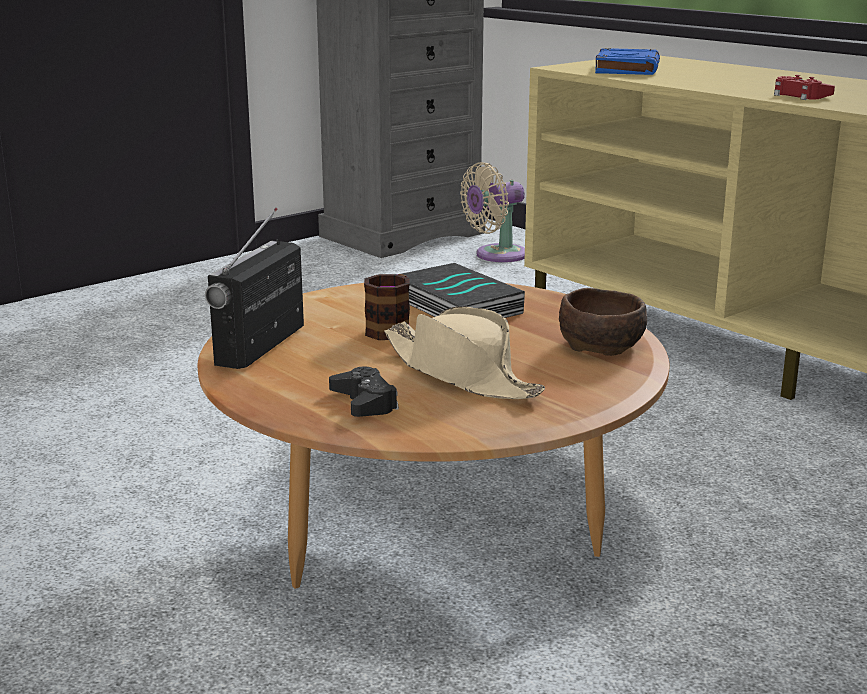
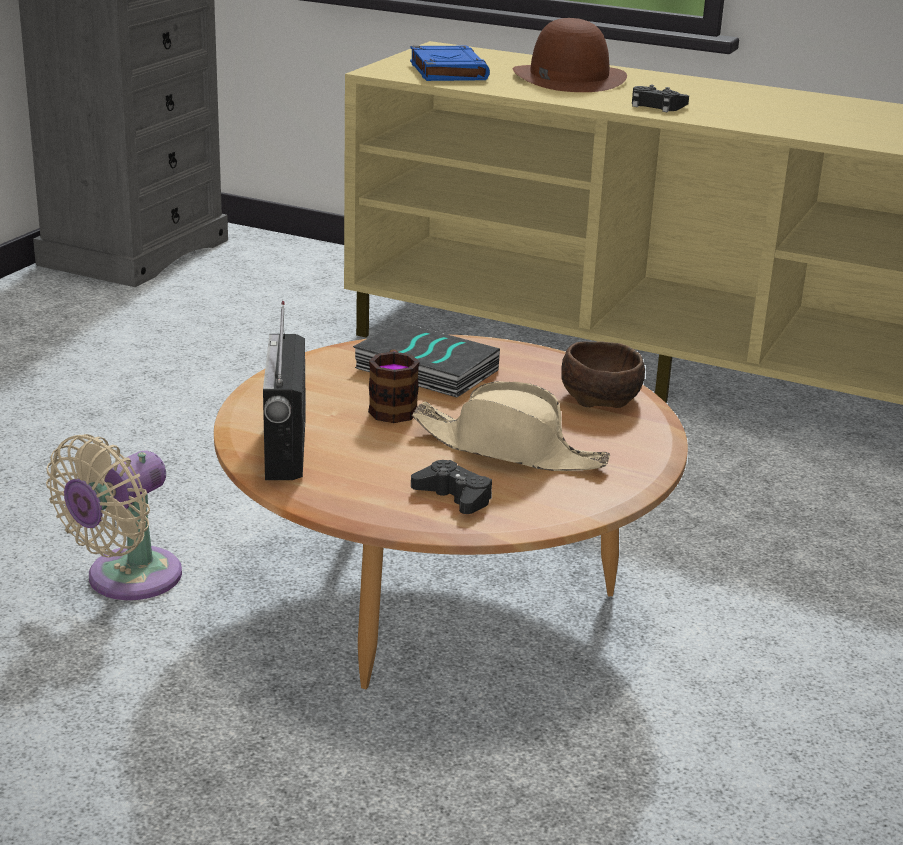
camera: 25 degrees left, 5 degrees up
beige fan [460,162,525,262] -> beige fan moved to [46,434,182,600]
red game controller [774,75,835,100] -> black game controller [632,85,689,112]
none -> brown hat [513,18,627,92]

